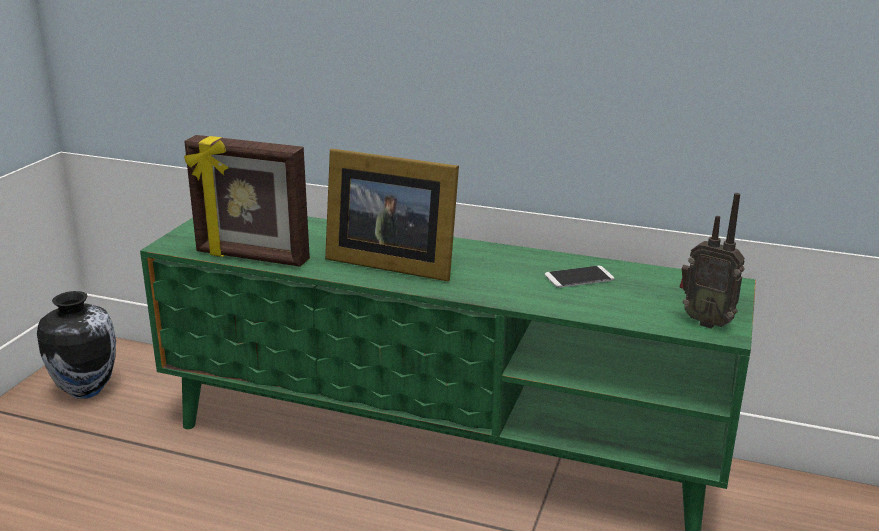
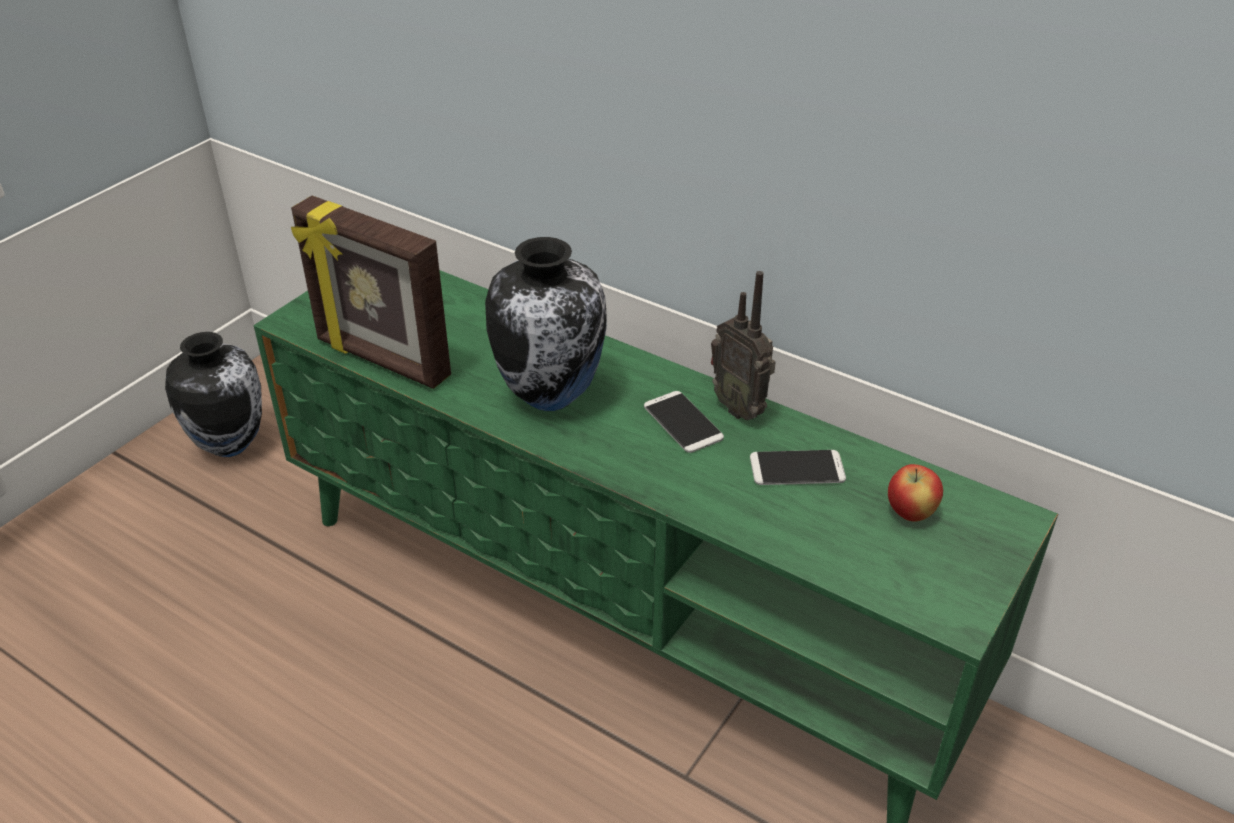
camera: 15 degrees right, 15 degrees up
picture frame [325,149,459,281] -> vase [485,237,607,411]
radio [680,193,745,329] -> radio moved to [711,271,776,420]
none -> phone [644,391,724,453]
none -> apple [888,464,943,521]

